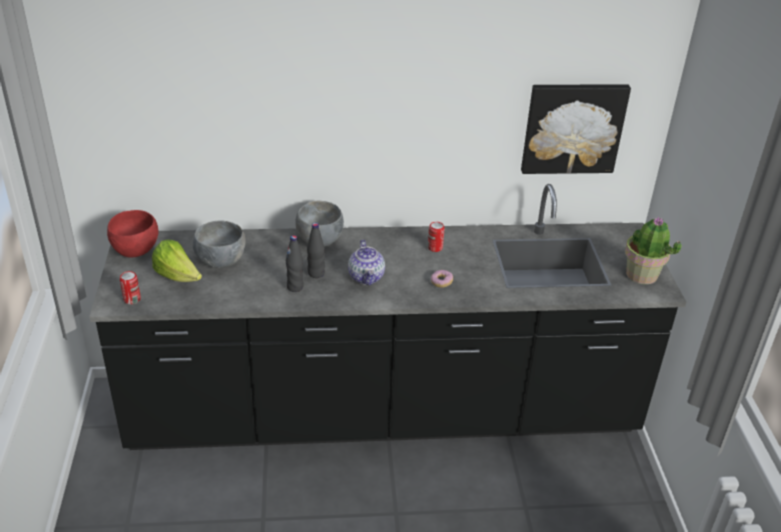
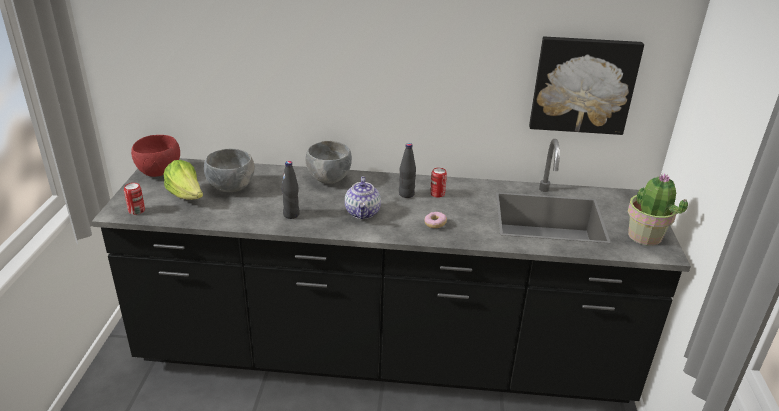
camera: 10 degrees right, 5 degrees down
black bottle [307,223,325,278] -> black bottle moved to [399,143,416,198]

